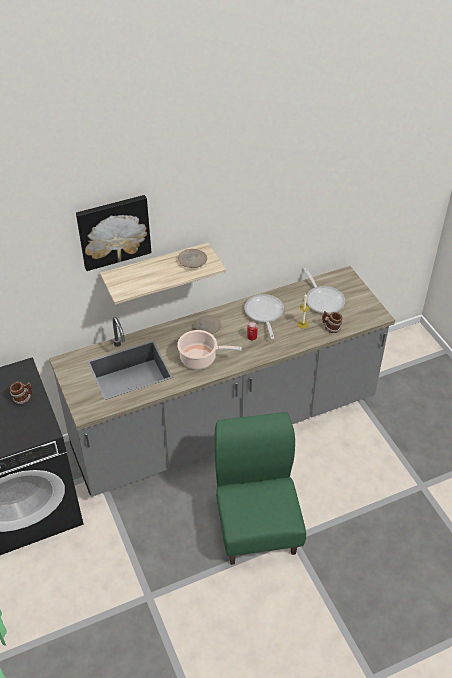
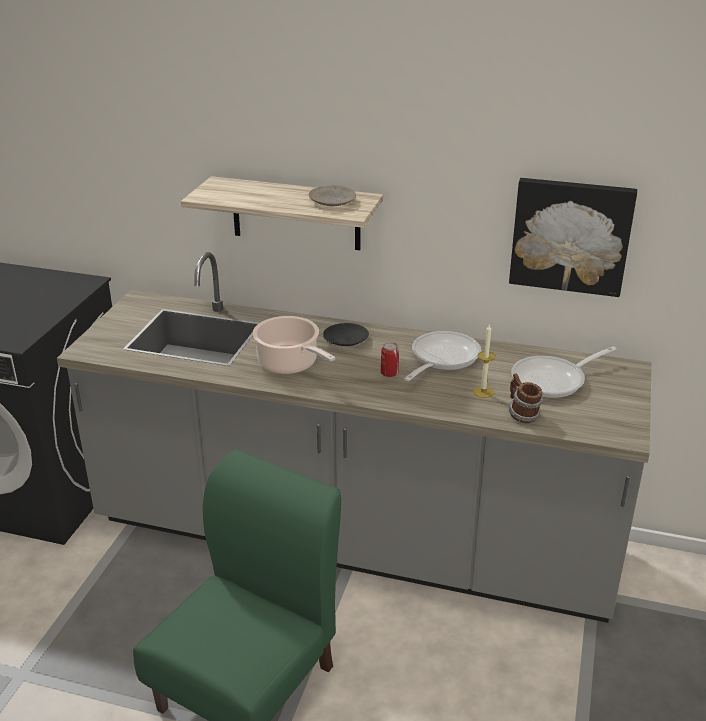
camera: 40 degrees right, 15 degrees down
mug [10,382,33,405] -> none
picture [76,195,151,271] -> picture moved to [509,178,637,297]
beige plate [195,315,222,334] -> black plate [323,323,369,346]
frying pan [304,268,345,314] -> frying pan turned 45 degrees clockwise [511,346,617,398]

